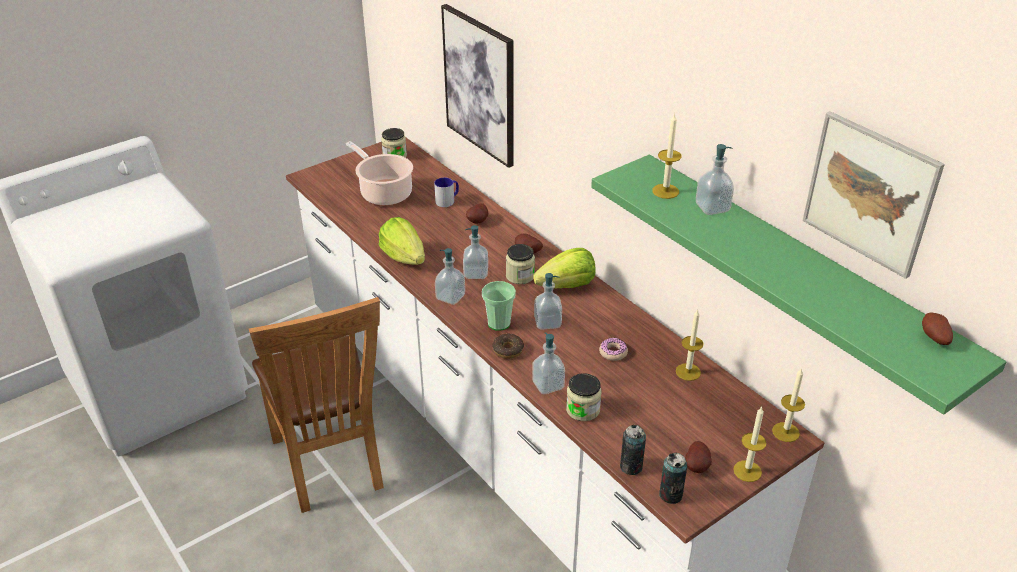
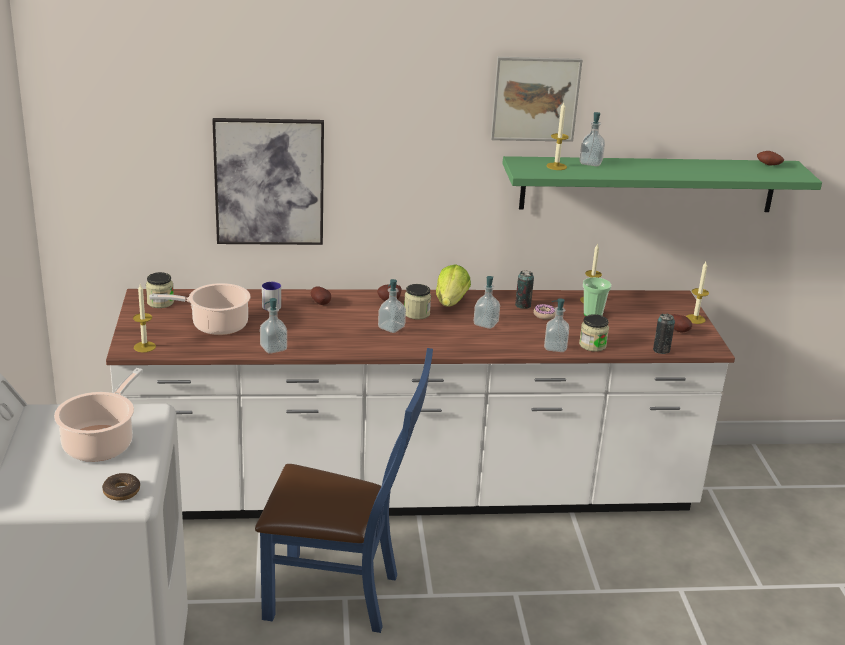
camera: 60 degrees left, 10 degrees down
brown chair [249,297,384,513] -> blue chair [255,348,433,633]
lettuce [379,217,425,265] -> none
soap dispenser [435,248,465,305] -> soap dispenser moved to [260,298,287,354]
cup [482,281,516,331] -> cup moved to [583,277,612,316]
donut [492,334,524,359] -> donut moved to [102,473,140,501]
can [659,453,687,504] -> can moved to [515,270,534,309]
candle [772,368,805,442] -> candle moved to [133,284,156,352]
picture [803,111,945,279] -> picture moved to [491,57,582,142]
none -> cooking pot [54,368,143,462]

